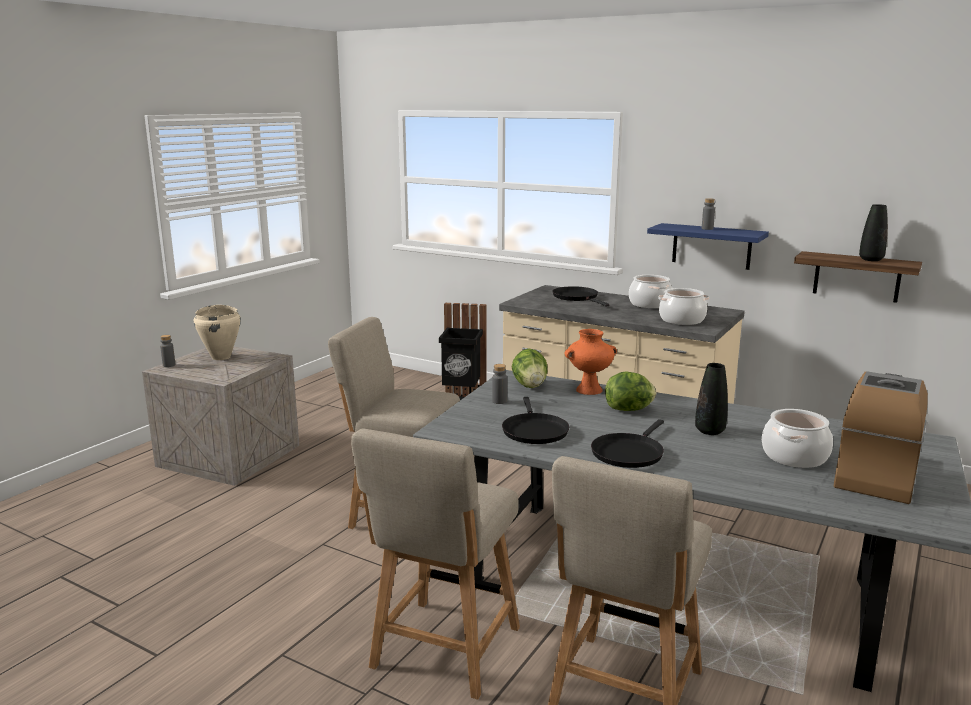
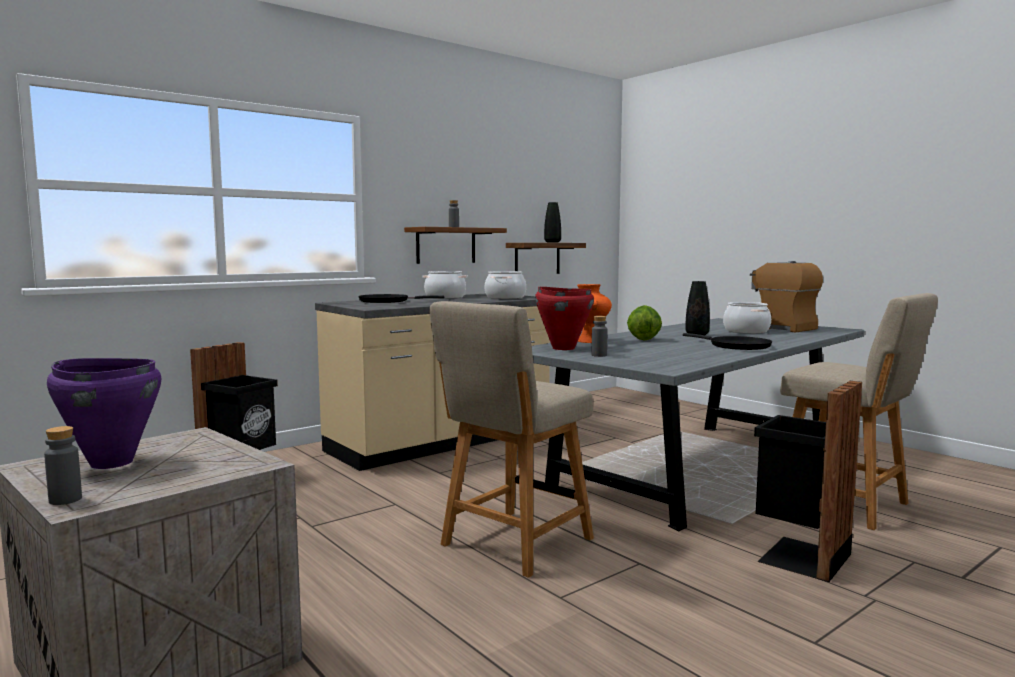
camera: 70 degrees left, 10 degrees down
beige cooking pot [193,305,241,360] -> purple cooking pot [47,358,162,469]
beige chair [351,428,520,700] -> black trash can [754,381,862,582]
black frying pan [502,397,569,444] -> none
lettuce [512,349,547,388] -> red cooking pot [535,287,594,350]
blue shelf [647,223,769,270] -> brown shelf [404,227,507,264]

